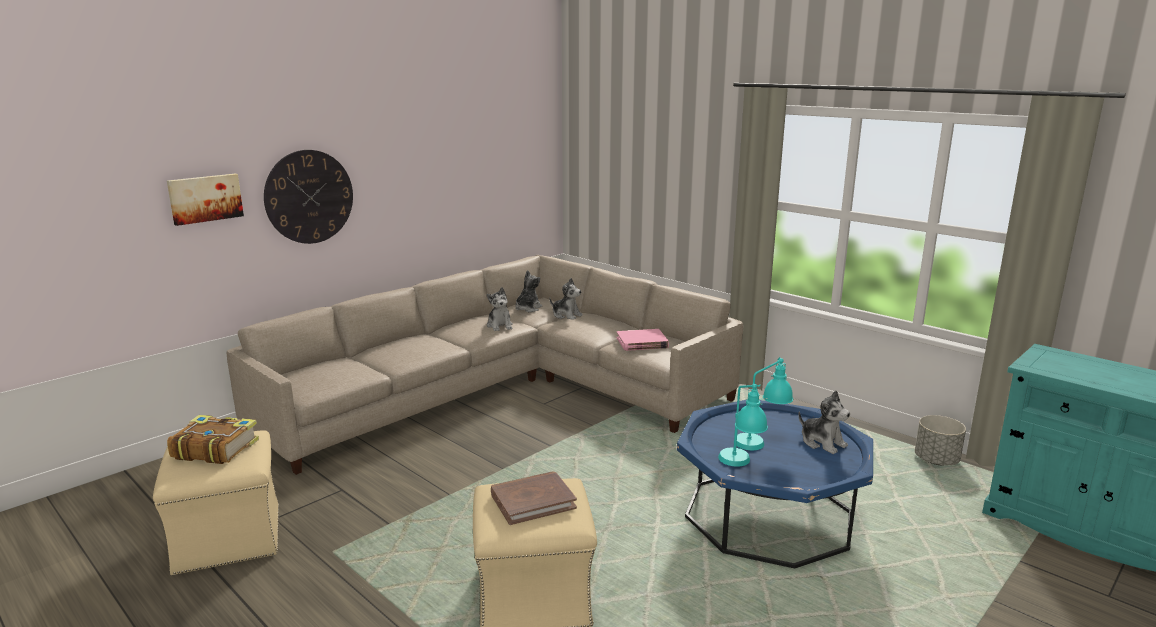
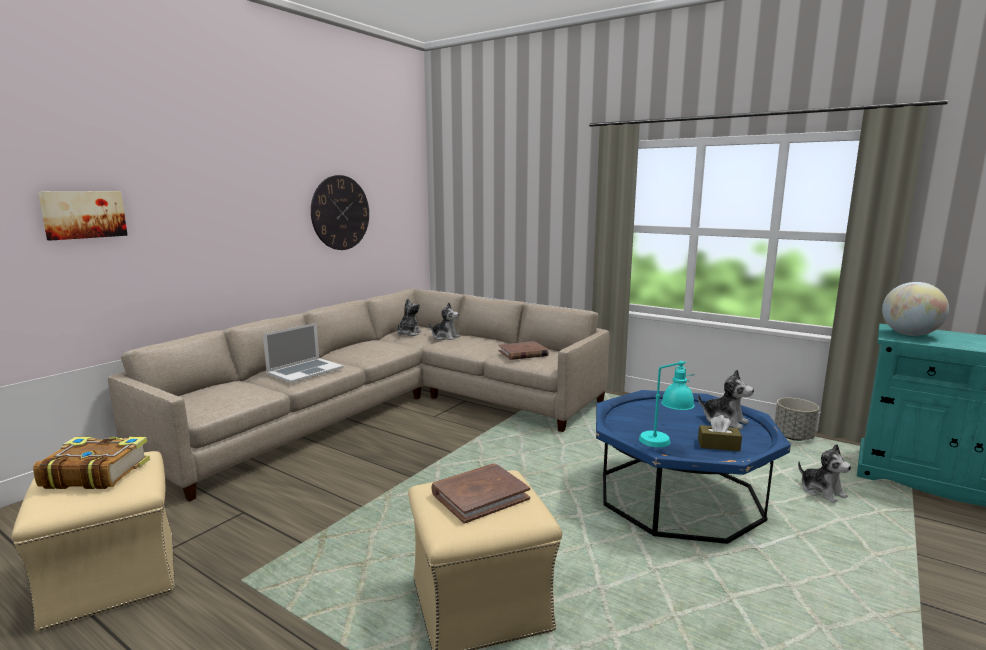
camera: 10 degrees left, 5 degrees down
wall clock [264,150,353,244] -> wall clock moved to [311,175,369,250]
plush toy [486,287,513,331] -> plush toy moved to [798,444,851,503]
pink book [617,329,669,351] -> brown book [499,341,549,360]
turquoise table lamp [736,357,793,450] -> none
none -> laptop [263,323,344,383]
none -> brown tissue box [698,415,742,451]
none -> globe [882,282,949,336]

